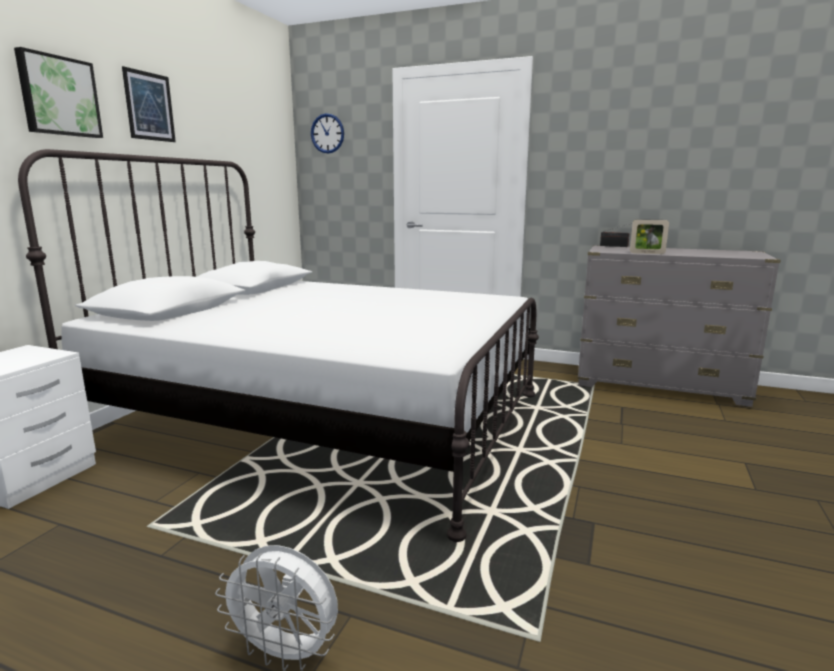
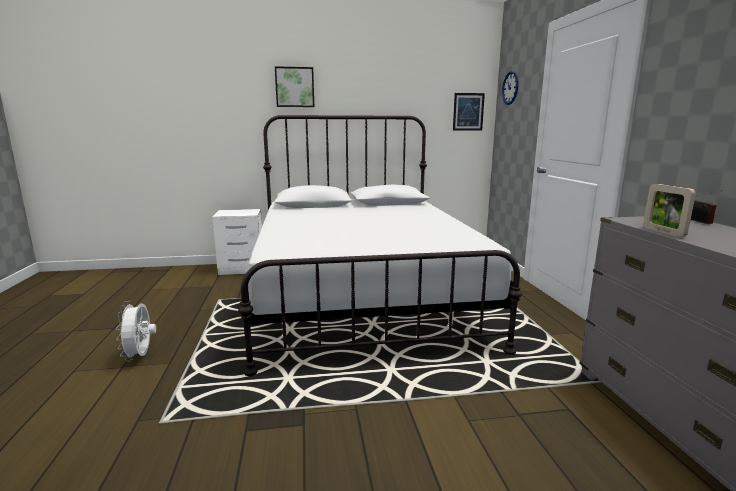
camera: 60 degrees right, 0 degrees up
picture [122,66,176,142] -> picture moved to [453,93,485,131]

